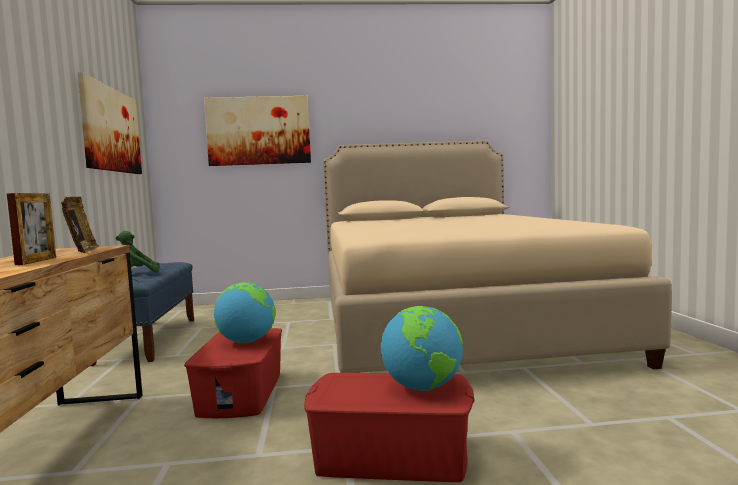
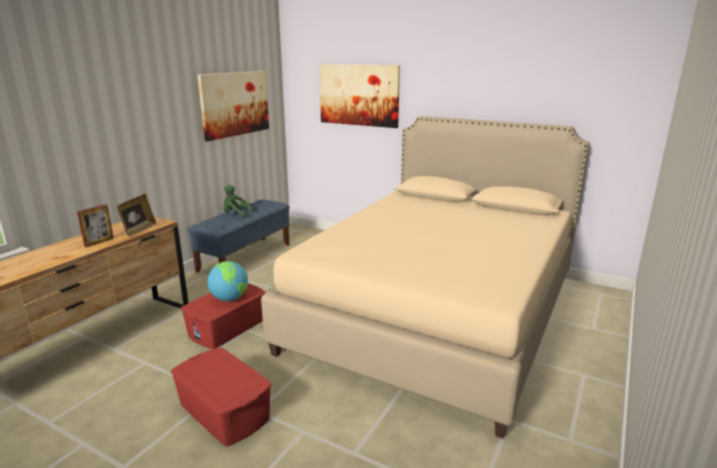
camera: 35 degrees right, 15 degrees up
globe [381,306,463,391] -> none

